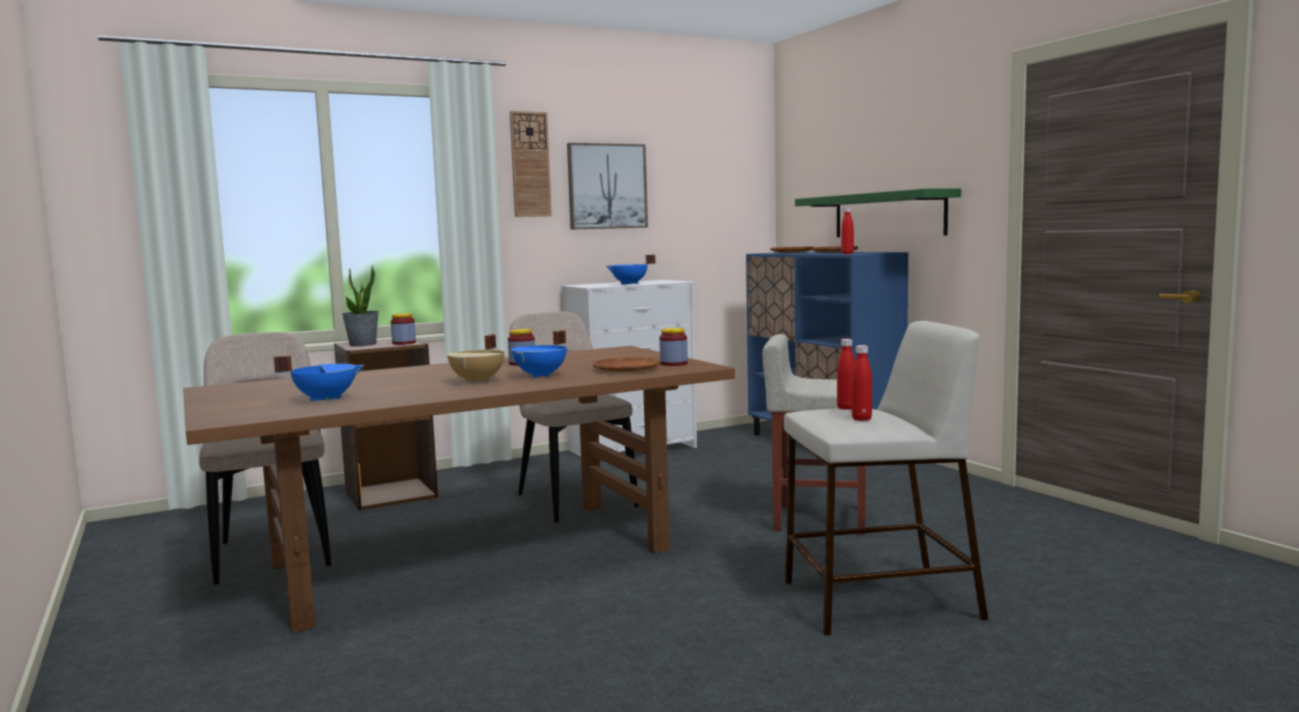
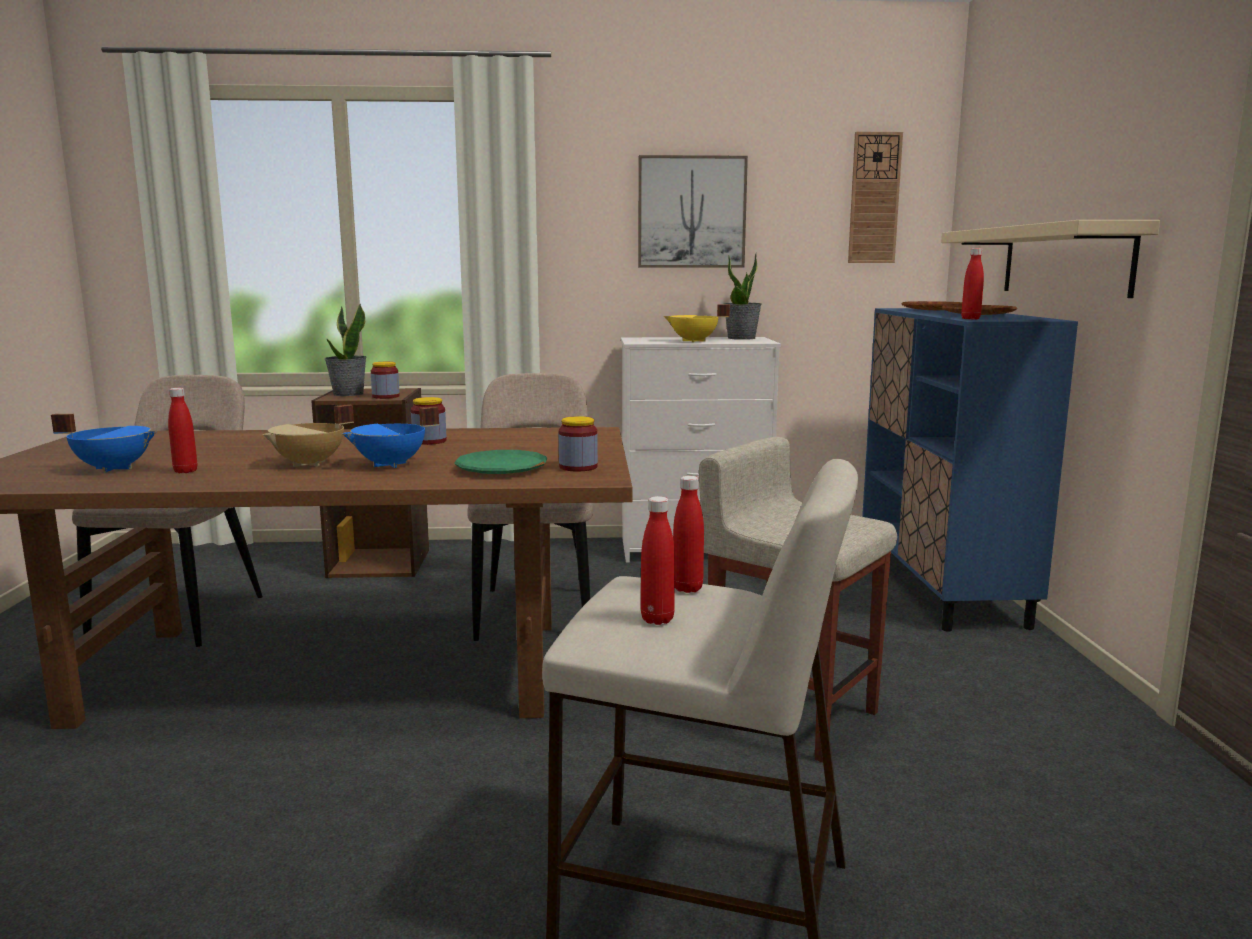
camera: 25 degrees right, 5 degrees up
wall clock [510,111,552,217] -> wall clock moved to [848,132,903,263]
brown plate [593,357,660,372] -> green plate [454,450,547,474]
blue cooking pot [606,255,656,284] -> yellow cooking pot [664,304,730,342]
green shelf [795,188,961,237] -> beige shelf [941,220,1160,298]
none -> red bottle [168,388,197,473]
none -> potted plant [724,253,762,340]

